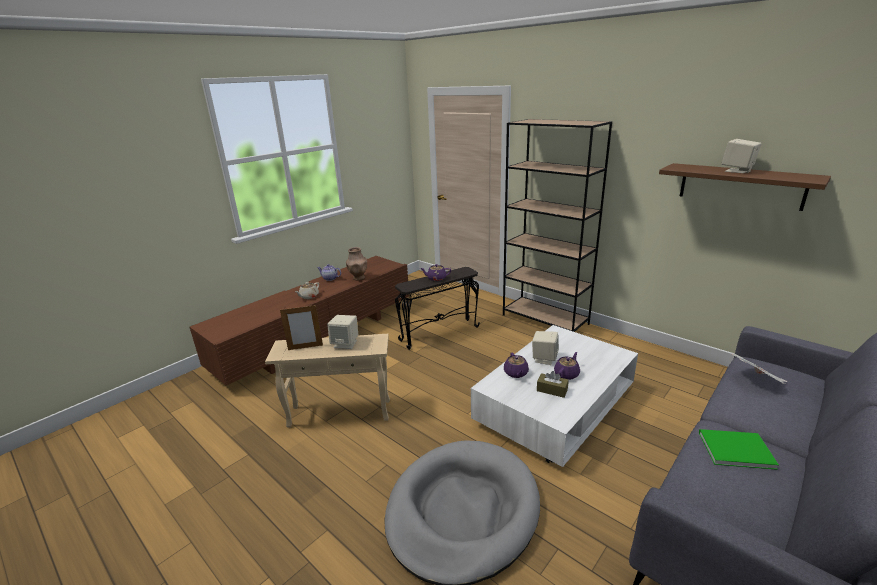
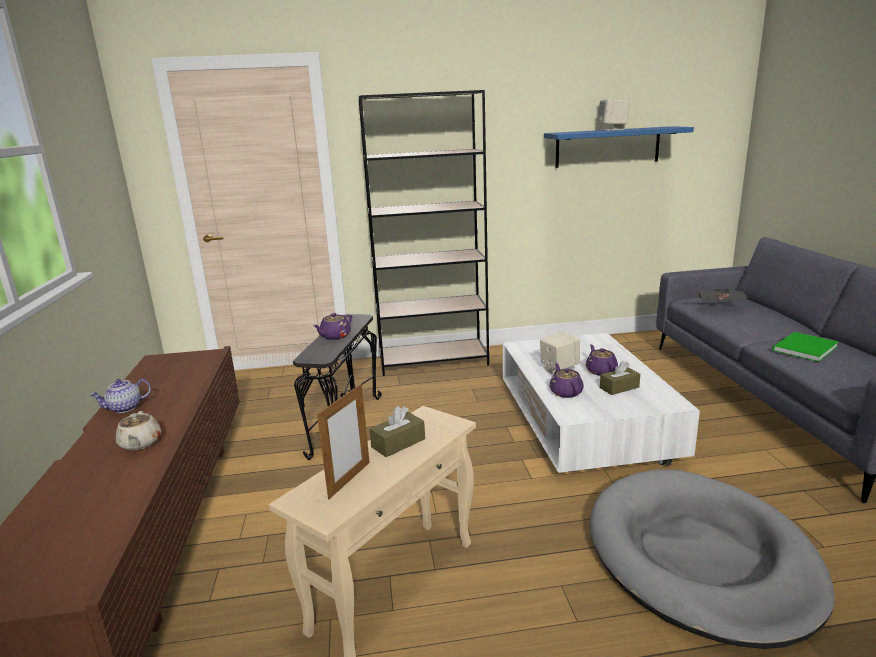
camera: 50 degrees left, 5 degrees down
beige speaker [327,315,358,349] -> brown tissue box [369,406,425,457]
brown vase [346,247,367,280] -> none
purple teapot [504,353,529,378] -> purple teapot turned 135 degrees counterclockwise [549,363,584,398]
brown shelf [659,163,831,211] -> blue shelf [544,126,694,168]

